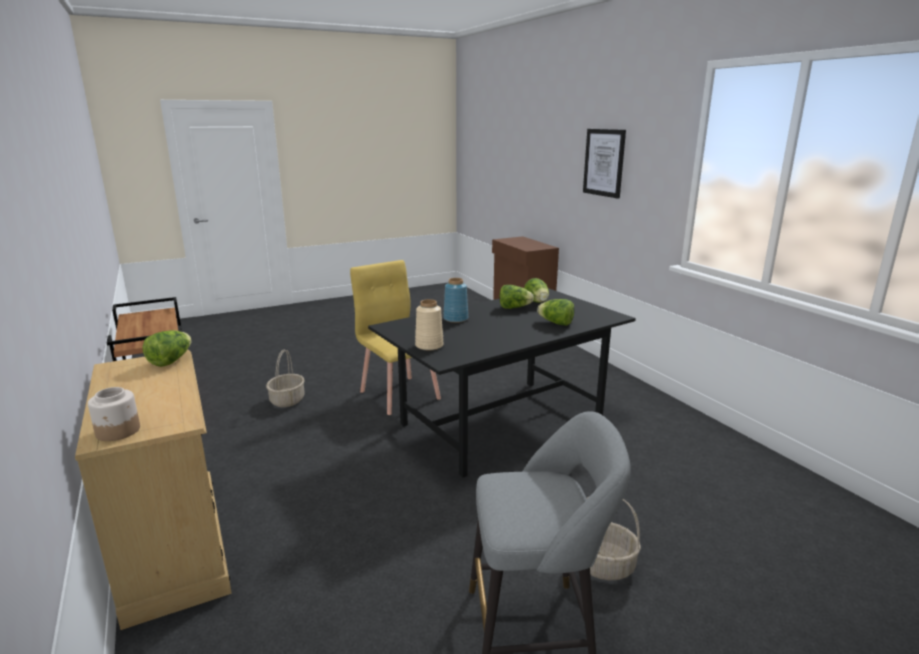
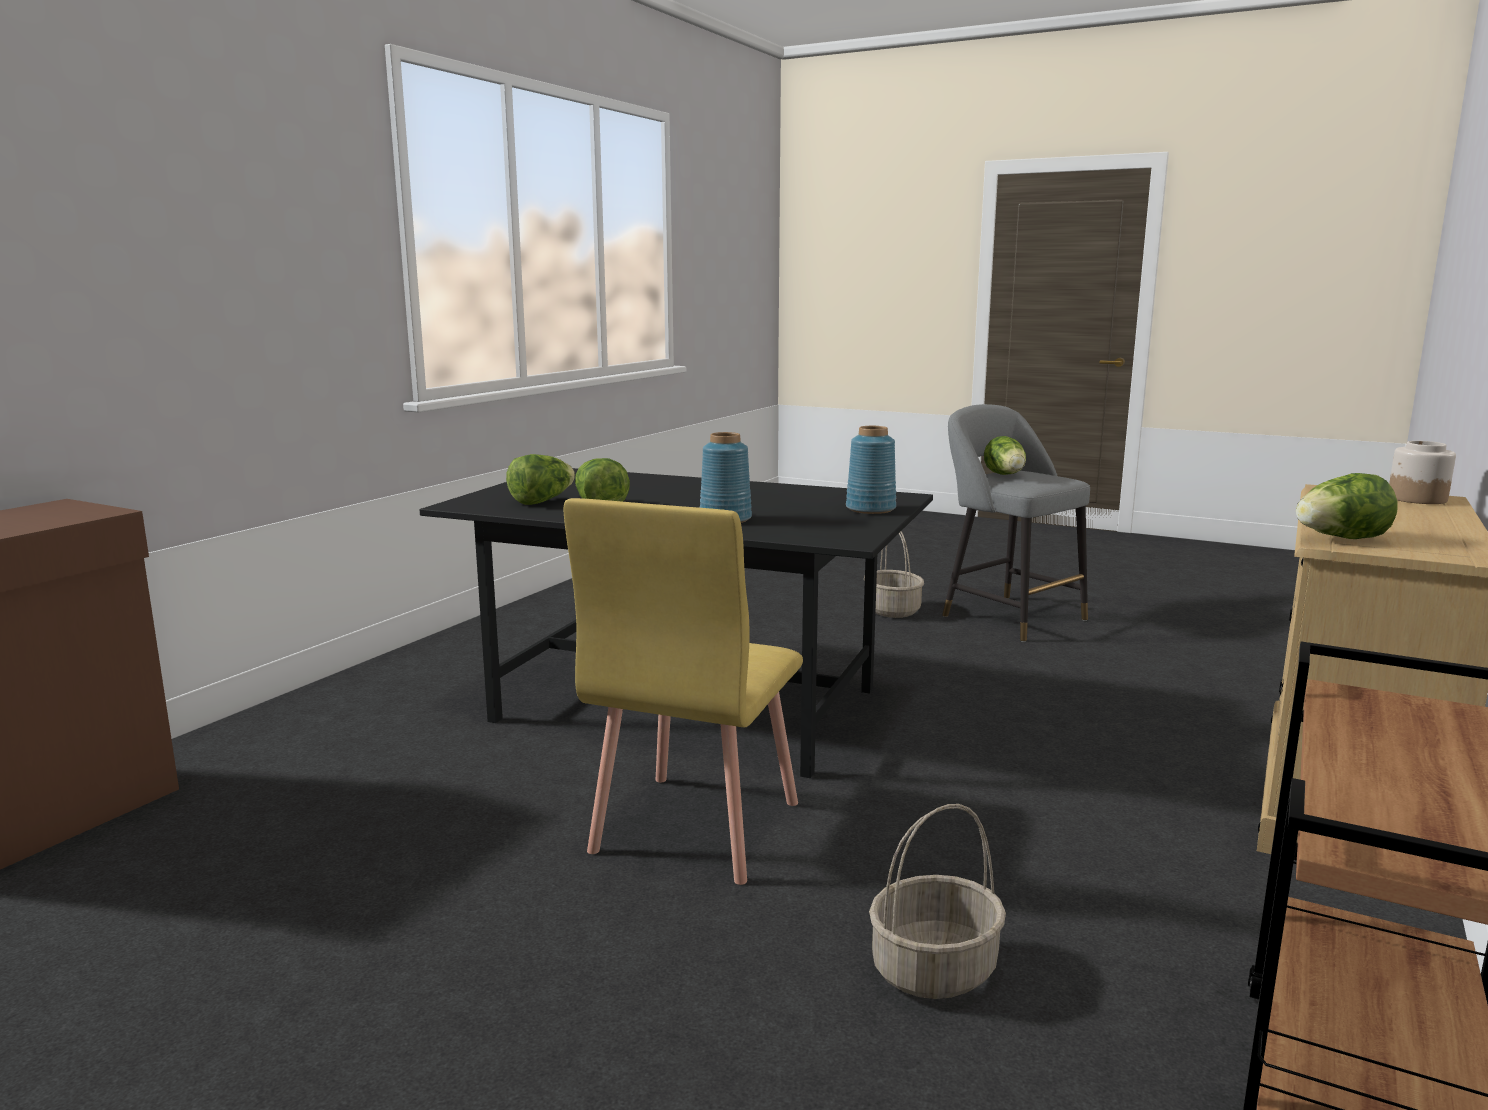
camera: 125 degrees left, 5 degrees down
beige vase [415,299,444,350] -> blue vase [846,426,896,514]
lettuce [537,299,574,326] -> lettuce moved to [984,436,1026,475]
picture [583,129,626,199] -> none

